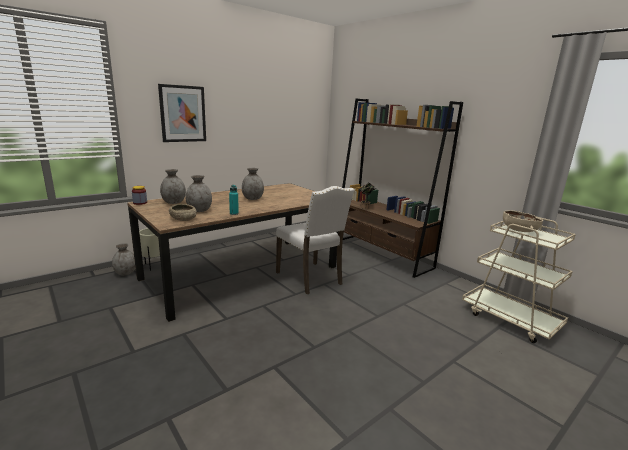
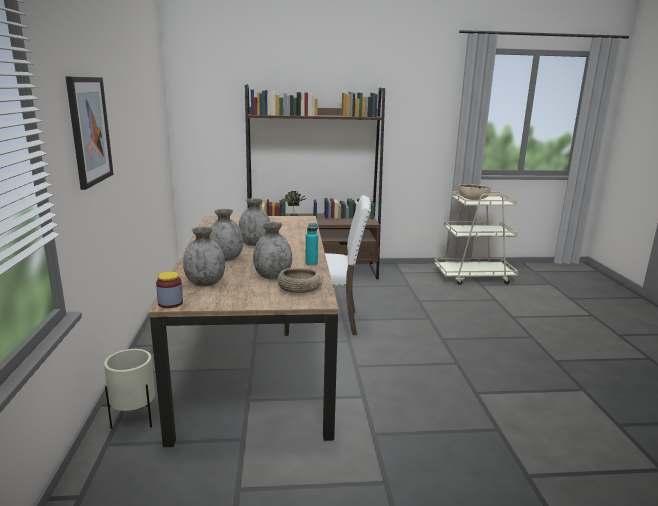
camera: 55 degrees left, 0 degrees up
grey vase [112,243,136,275] -> grey vase moved to [209,209,243,261]

